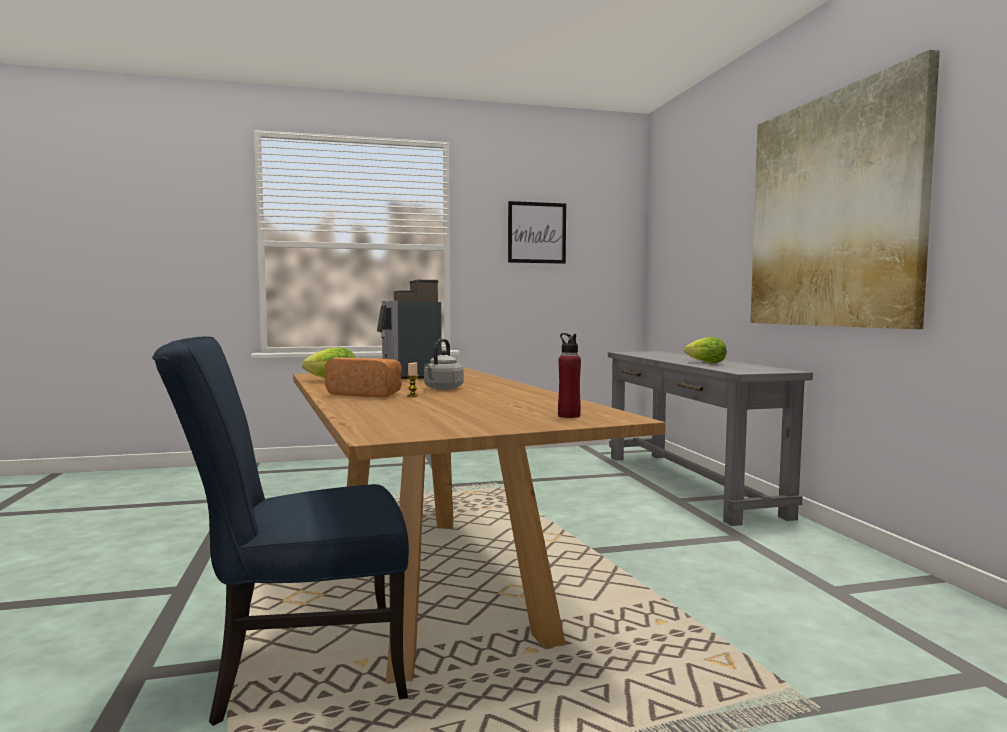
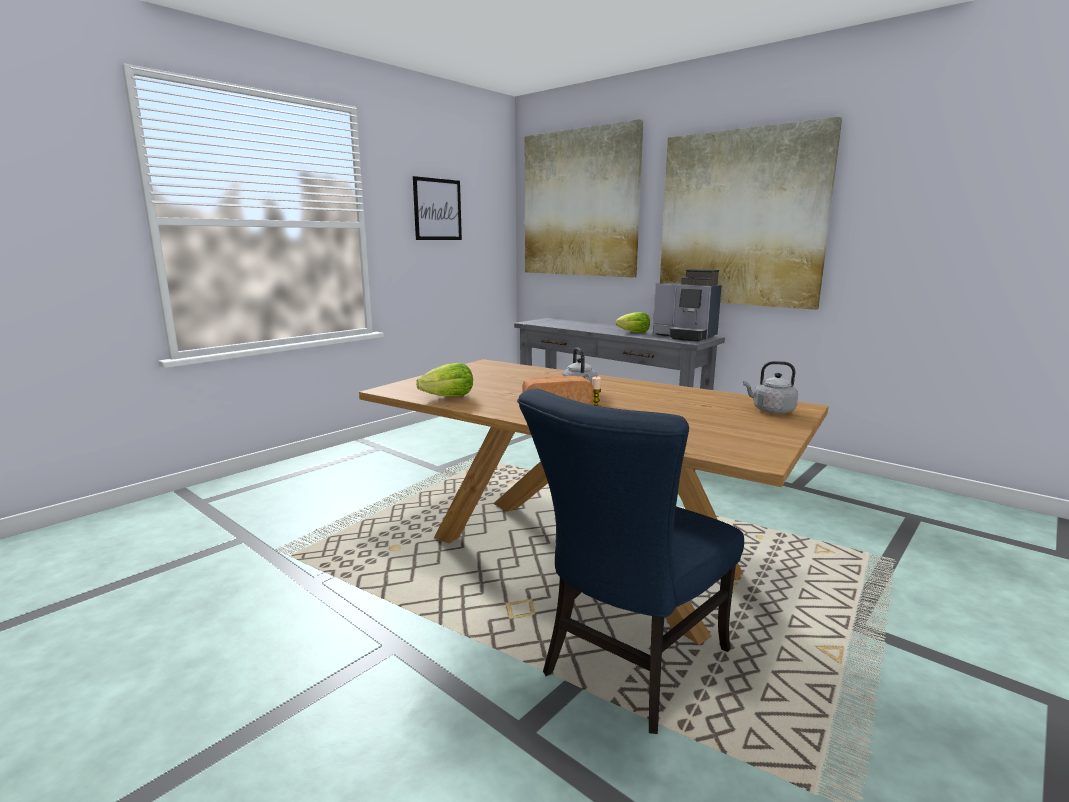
camera: 35 degrees left, 10 degrees up
coffee machine [377,280,442,379] -> coffee machine moved to [653,269,722,342]
red bottle [558,333,581,418] -> grey kettle [743,361,798,414]
none -> picture [525,119,643,277]

